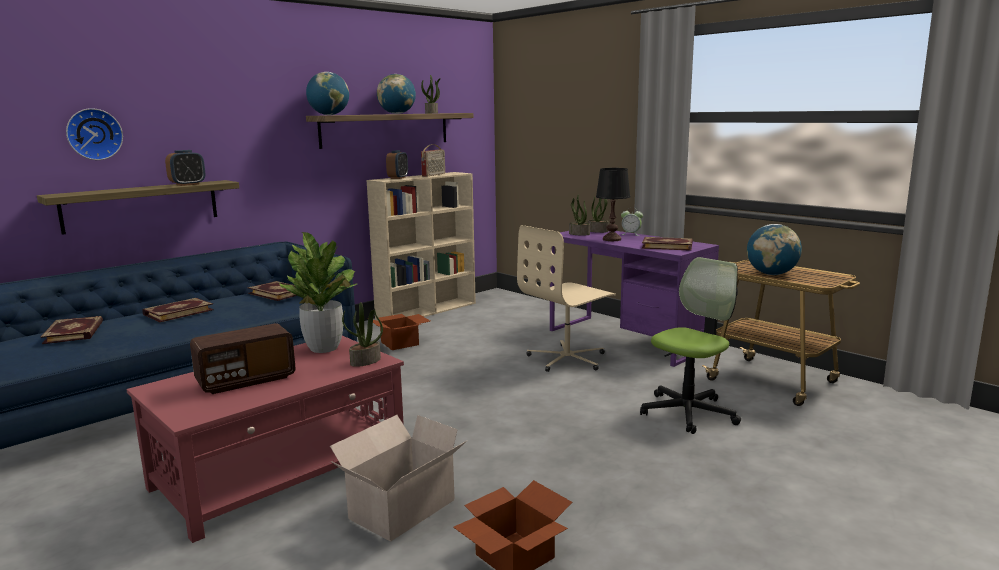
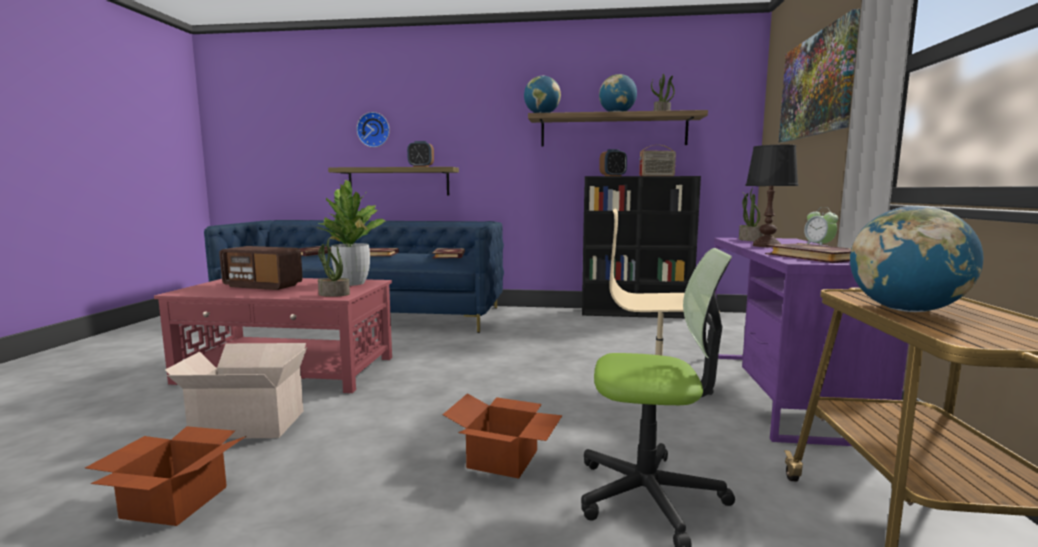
camera: 50 degrees right, 5 degrees down
beige bookcase [367,172,476,321] -> black bookcase [582,176,701,318]
cardboard box [367,314,430,350] -> cardboard box moved to [443,393,562,479]
potted plant [588,197,609,233] -> none
none -> picture [779,9,860,142]

